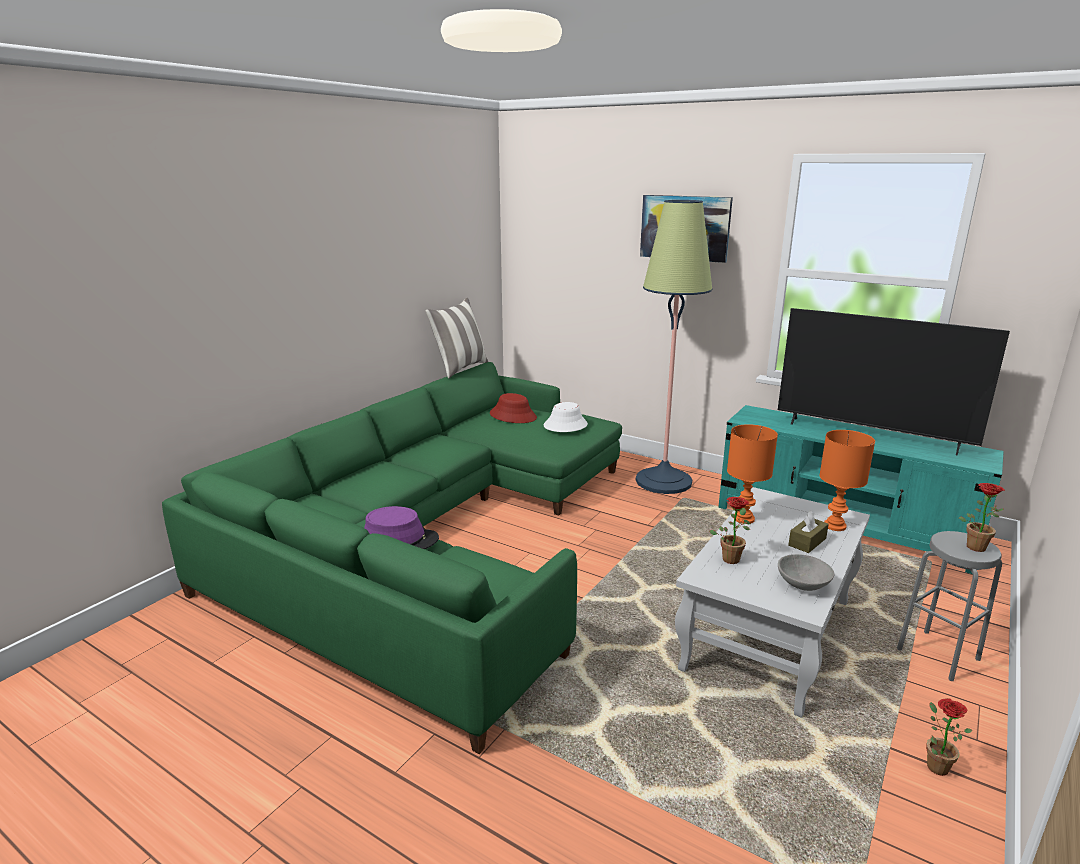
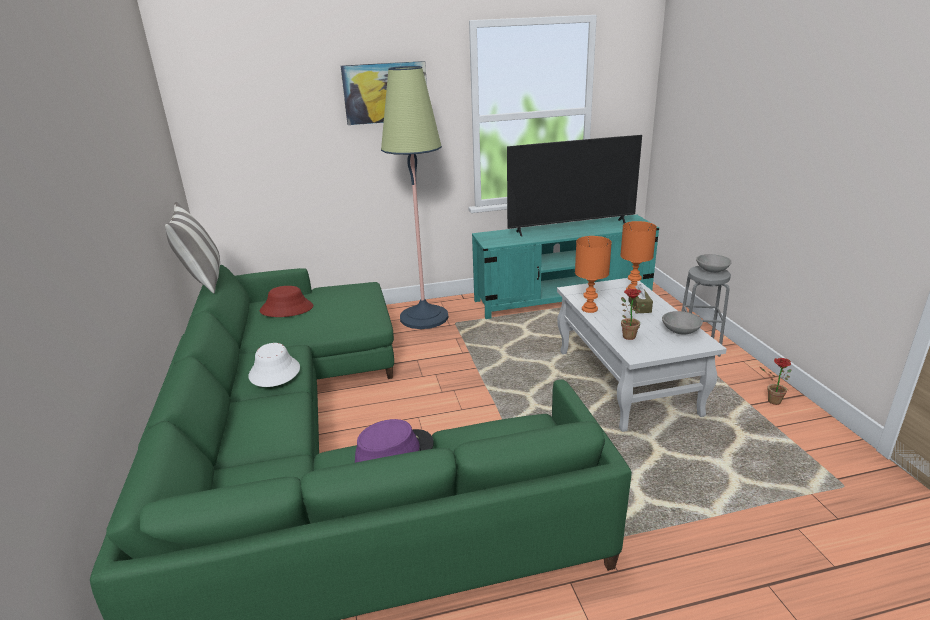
camera: 45 degrees left, 5 degrees up
white hat [544,402,588,432] -> white hat moved to [249,343,300,387]
potted plant [959,483,1005,552] -> grey bowl [696,254,732,273]

